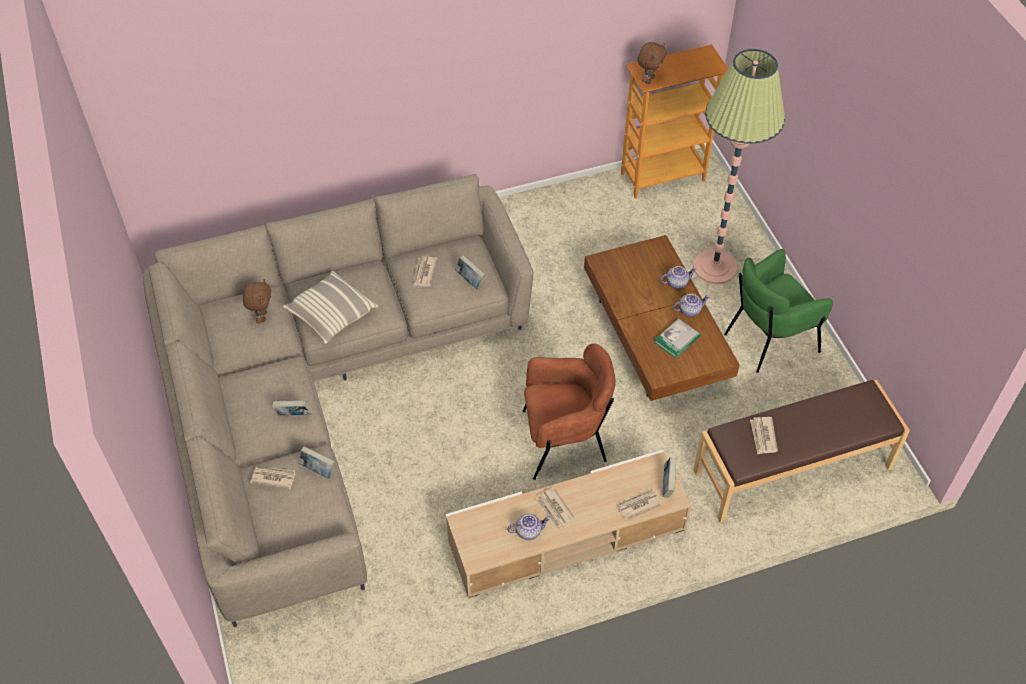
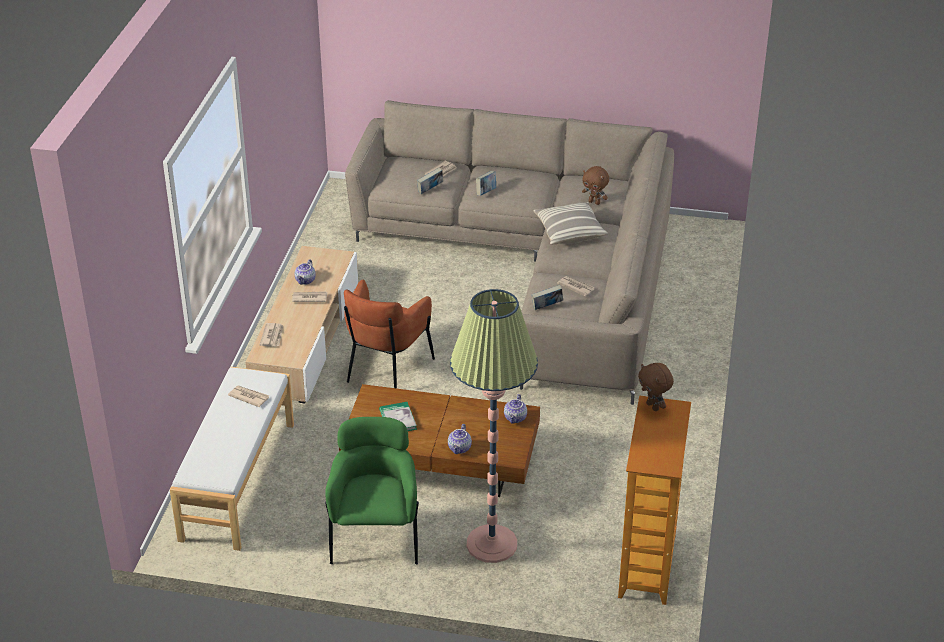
camera: 120 degrees right, 15 degrees down
book [662,457,676,498] -> none
teapot [673,294,710,317] -> teapot moved to [504,394,527,424]
brown bench [693,380,910,523] -> white bench [170,367,294,551]

